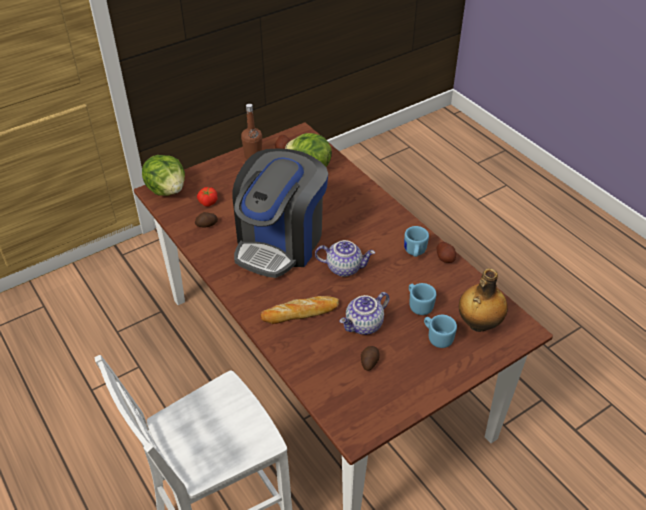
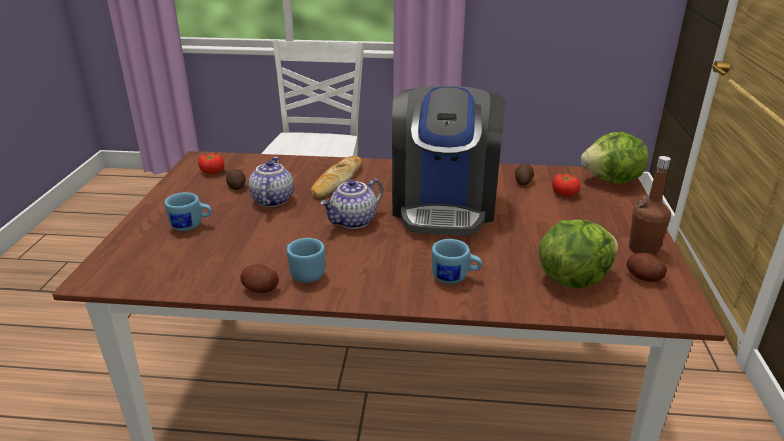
camera: 130 degrees right, 15 degrees down
coffee machine [233,149,328,278] -> coffee machine turned 150 degrees counterclockwise [392,85,506,236]
blue mug [409,283,436,315] -> blue mug moved to [432,239,482,284]
bottle [459,269,508,332] -> none
none -> tomato [198,153,225,174]

